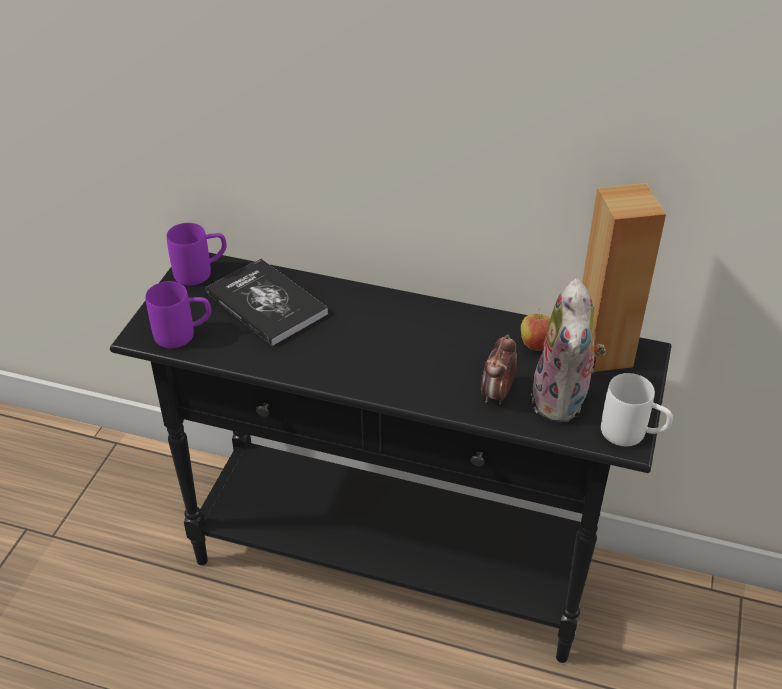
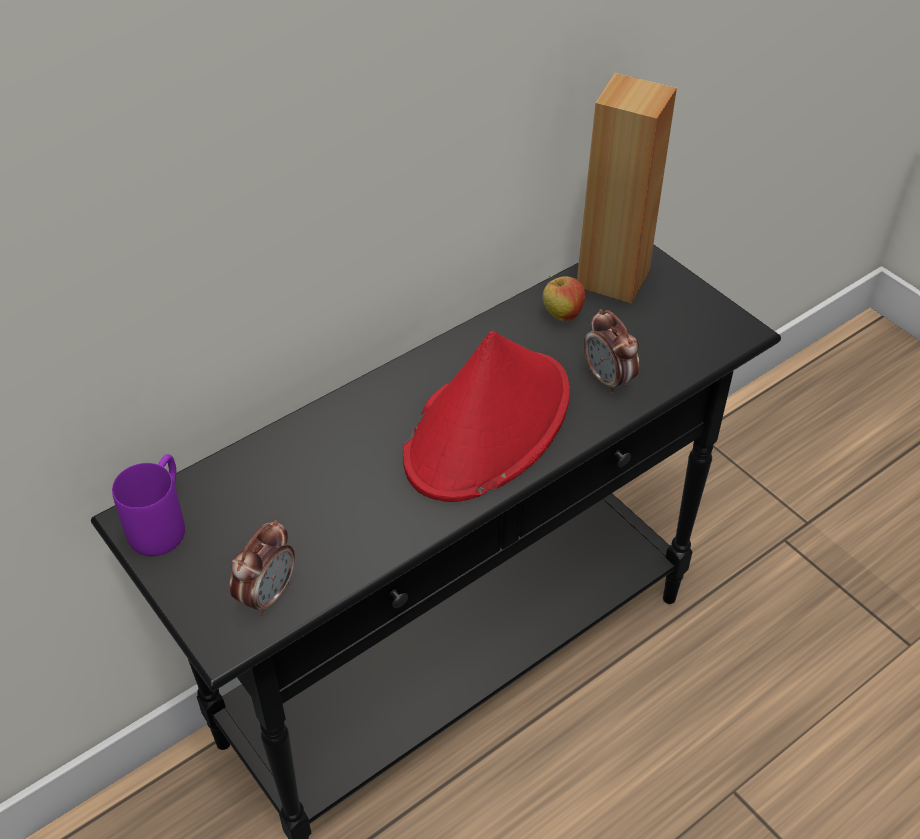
camera: 55 degrees left, 5 degrees up
purple mug [146,281,211,348] -> alarm clock [229,520,295,616]
book [206,259,328,346] -> none
plush toy [531,278,606,422] -> none
white mug [601,373,673,446] -> none
none -> red hat [403,331,570,502]

